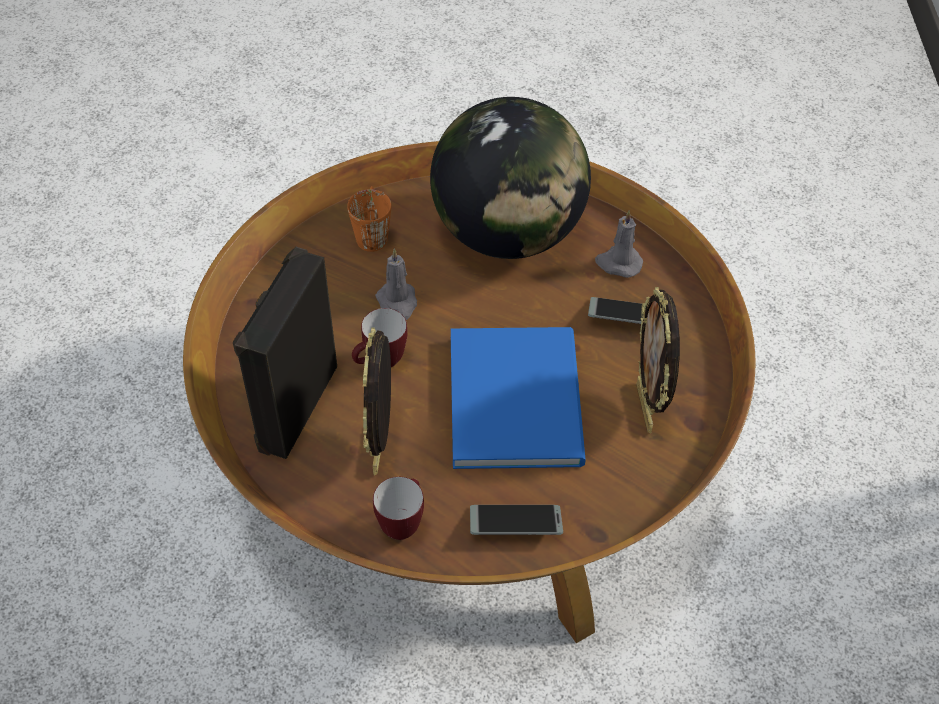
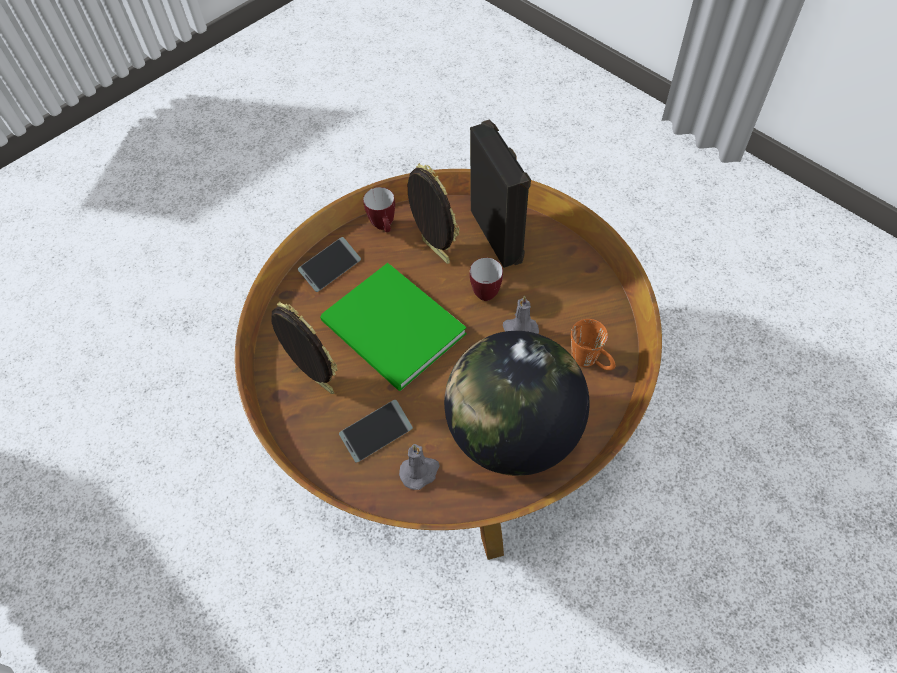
camera: 140 degrees right, 5 degrees up
blue book [451,327,586,469] -> green book [320,263,467,391]

